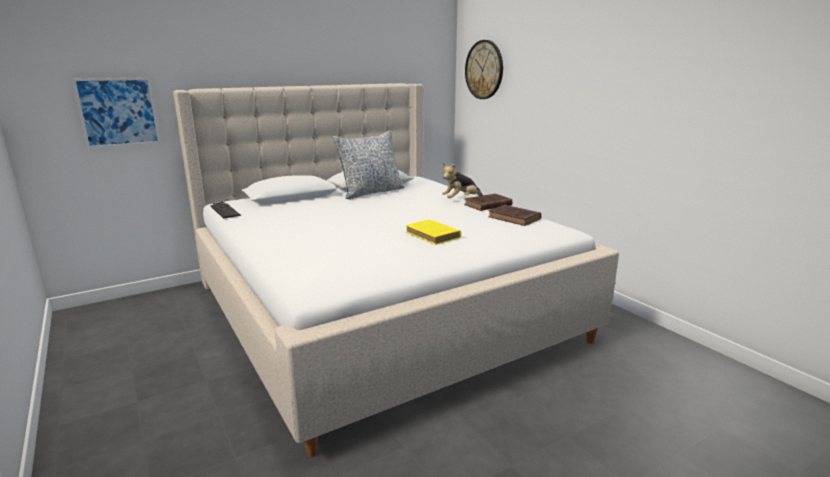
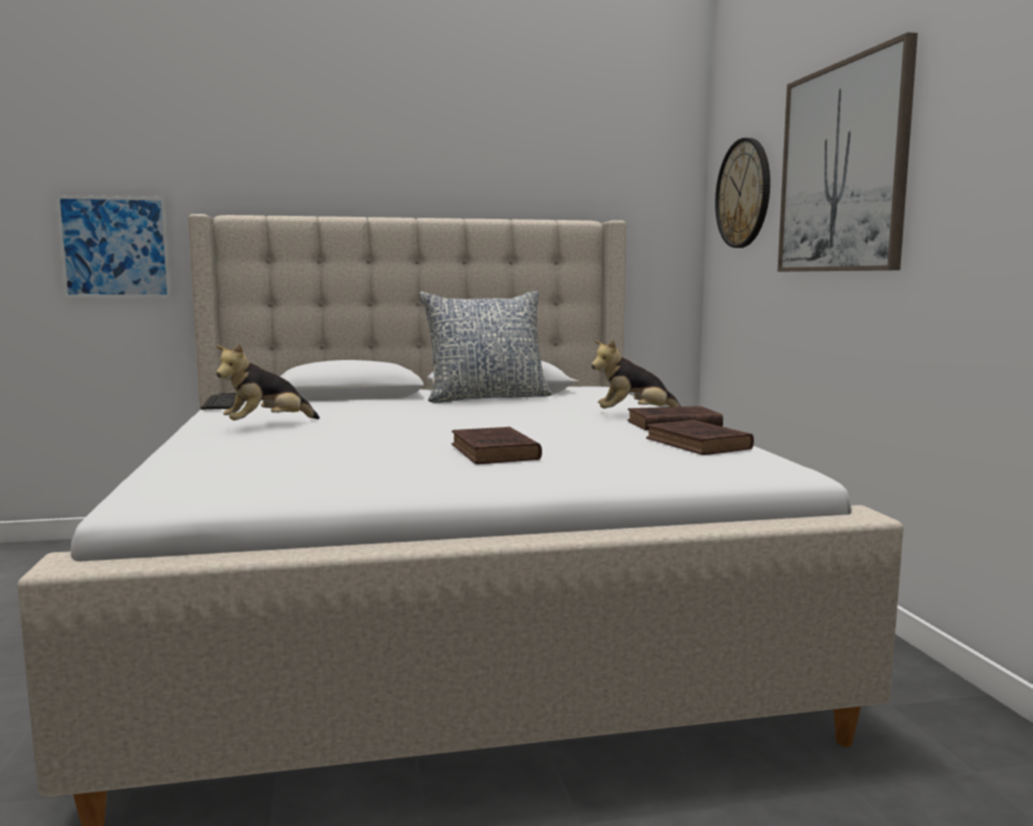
camera: 20 degrees right, 10 degrees down
yellow book [406,219,461,245] -> brown book [452,427,542,464]
none -> plush toy [216,343,320,420]
none -> picture [778,32,918,272]

